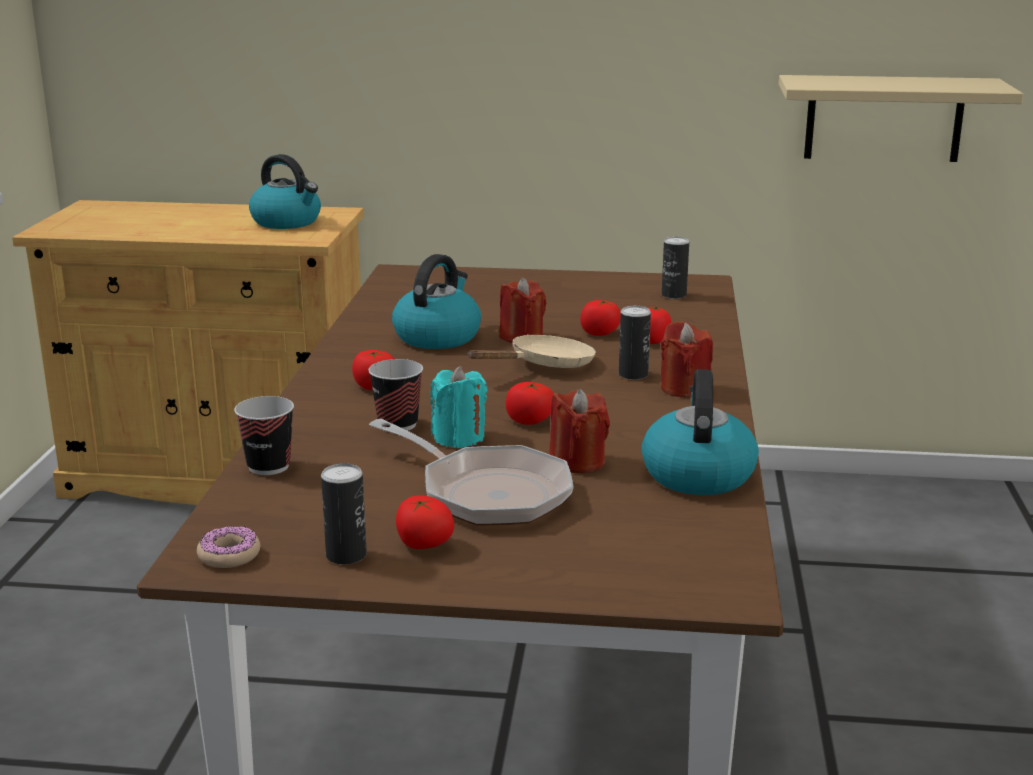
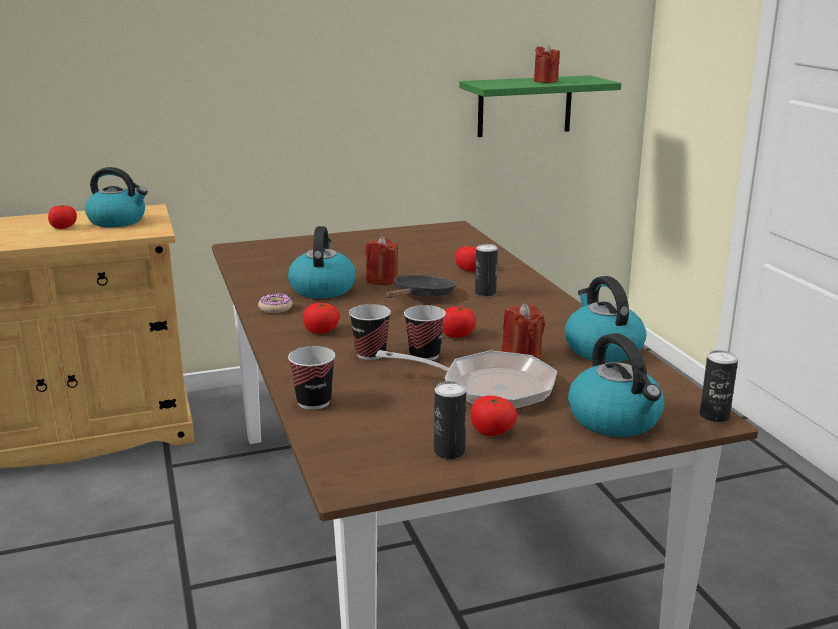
camera: 25 degrees left, 0 degrees up
donut [197,526,260,568] -> donut moved to [258,293,292,313]
turquoise candle [430,366,487,448] -> cup [404,305,446,361]
beige frying pan [467,335,596,368] -> black frying pan [385,275,456,298]
tomato [580,300,621,336] -> tomato moved to [48,205,77,229]
red candle [661,322,713,398] -> red candle moved to [534,44,560,83]
can [662,237,689,299] -> can moved to [700,350,738,422]
beige shelf [779,75,1023,162] -> green shelf [459,75,621,137]
none -> kettle [568,333,664,437]

